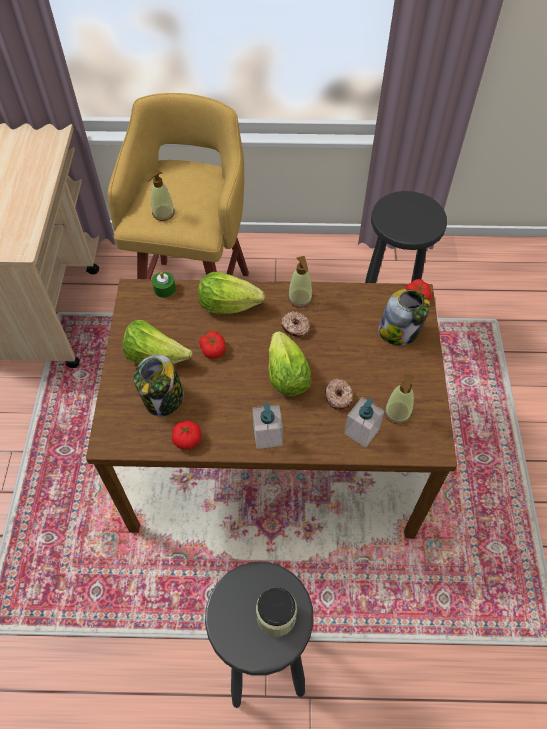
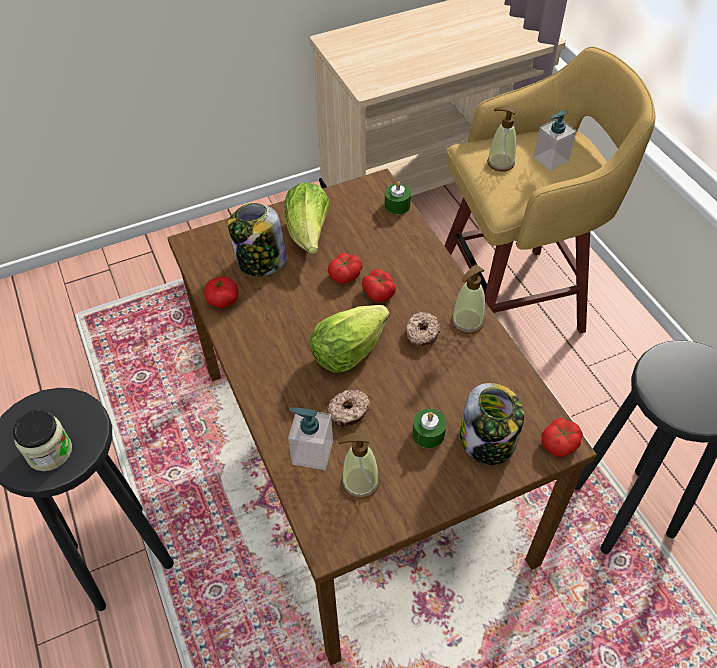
camera: 65 degrees right, 5 degrees down
lettuce [198,272,265,314] -> none
soap dispenser [252,402,283,449] -> soap dispenser moved to [534,110,577,171]
none -> tomato [362,269,396,302]
none -> green candle [412,409,446,448]

